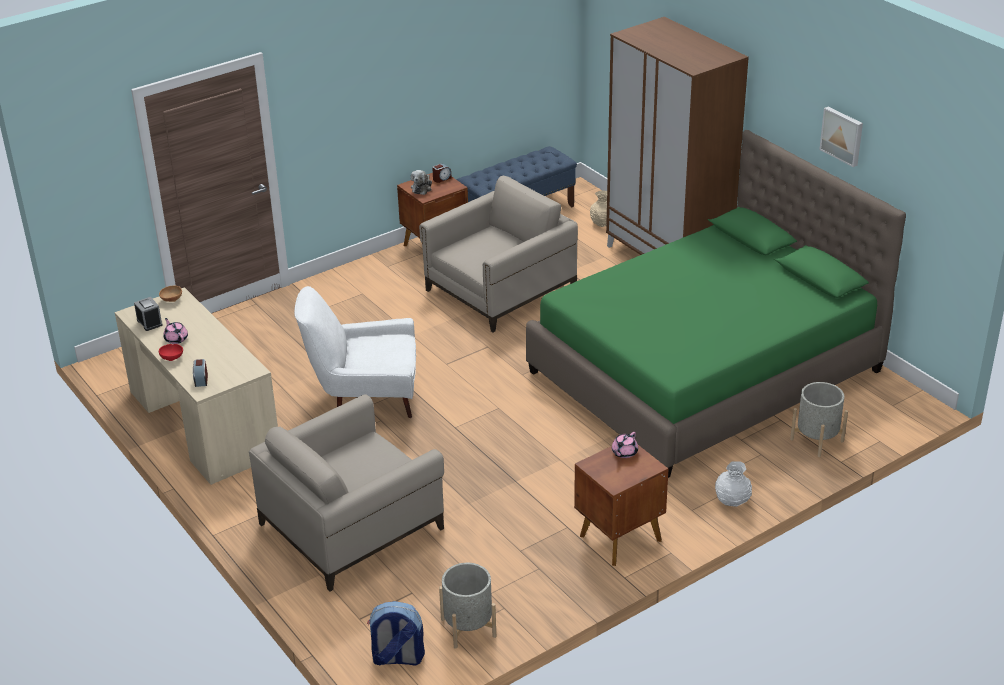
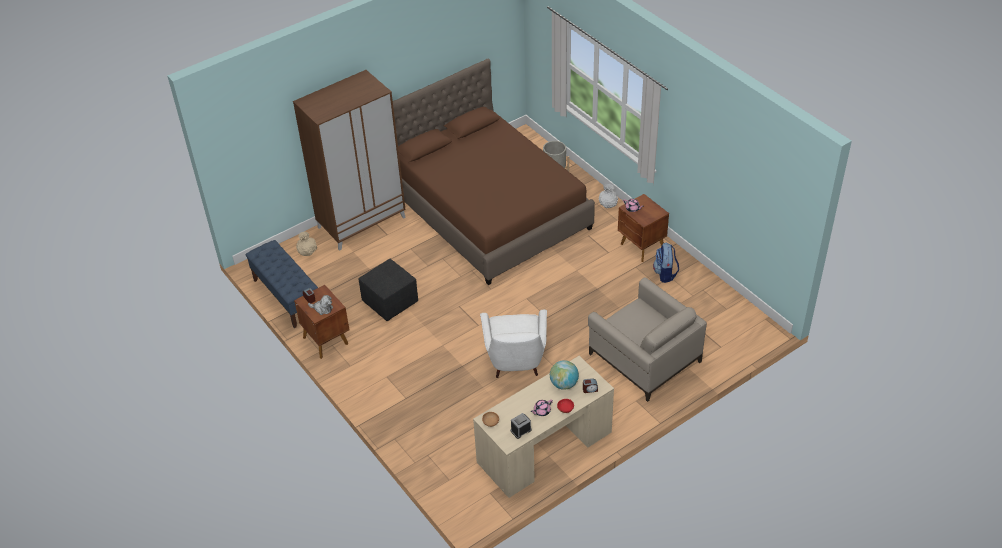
camera: 90 degrees left, 10 degrees up
backpack [367,601,425,666] -> backpack moved to [653,243,679,283]
beige armchair [419,176,578,332] -> black ottoman [358,259,418,321]
grey planter [439,563,496,649] -> none
green bed [526,130,906,478] -> brown bed [393,59,595,285]
picture [819,107,863,167] -> none
none -> globe [550,360,579,390]

